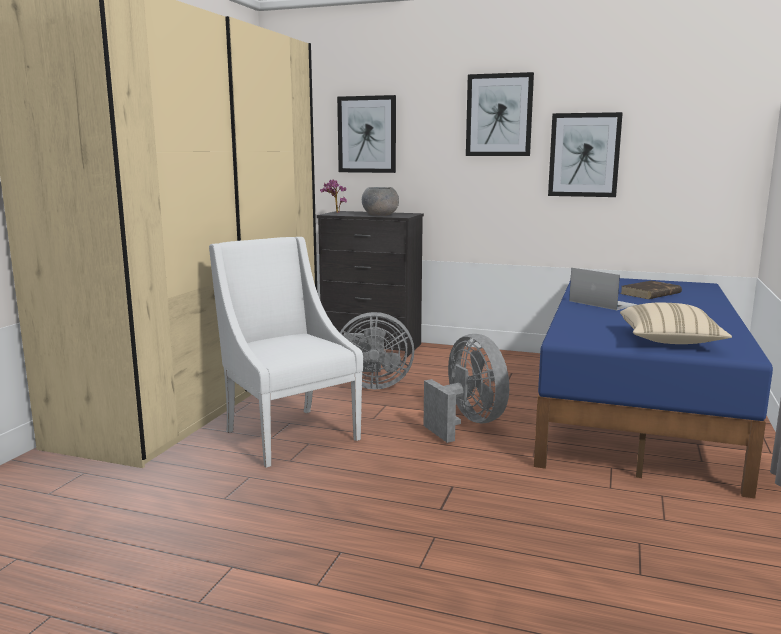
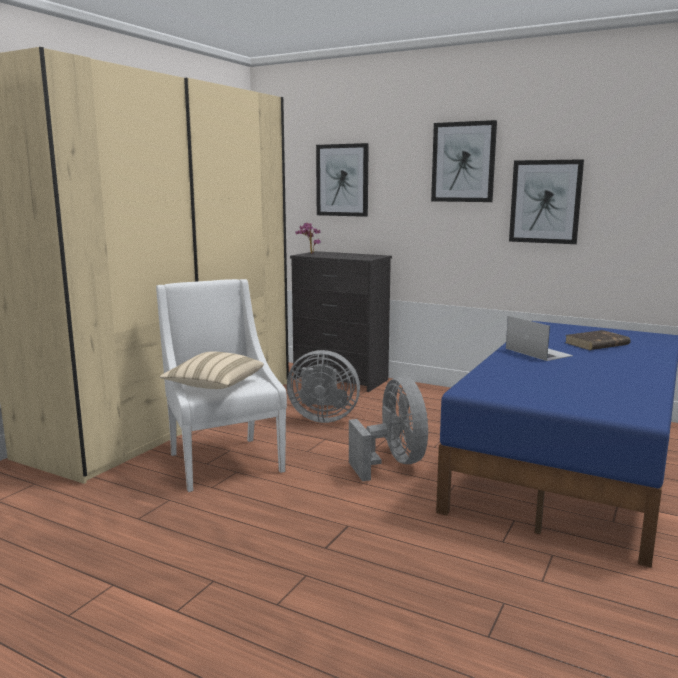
camera: 10 degrees right, 0 degrees up
grey bowl [362,187,399,216] -> none
beige pillow [620,303,732,344] -> beige pillow moved to [160,351,264,389]

